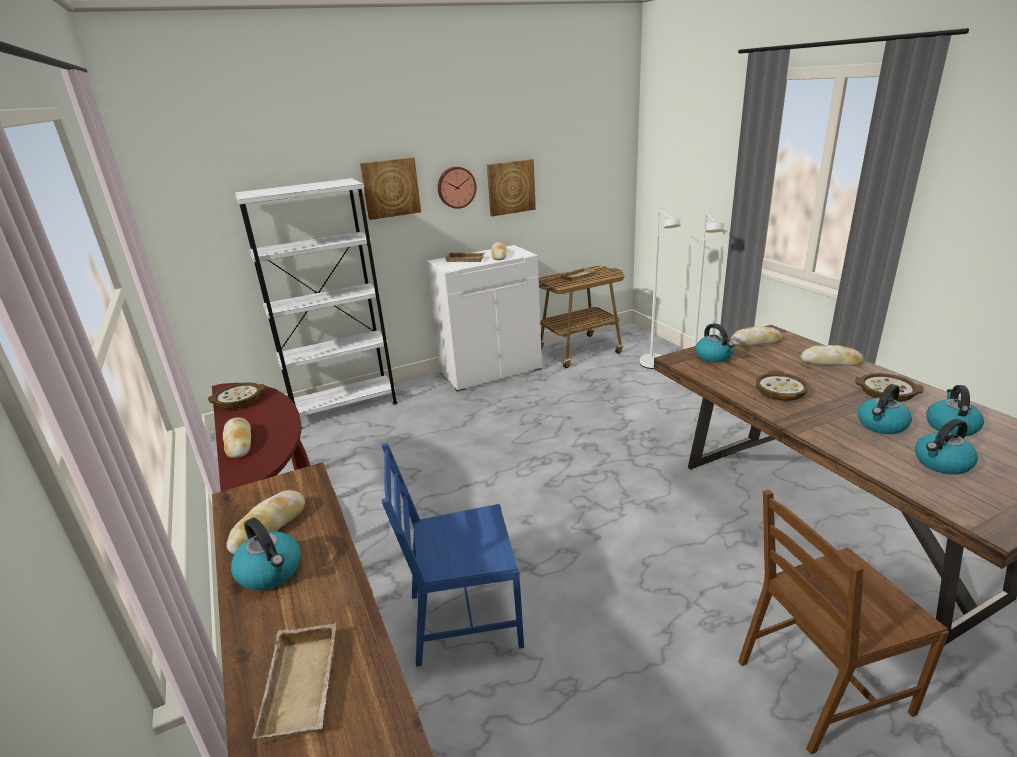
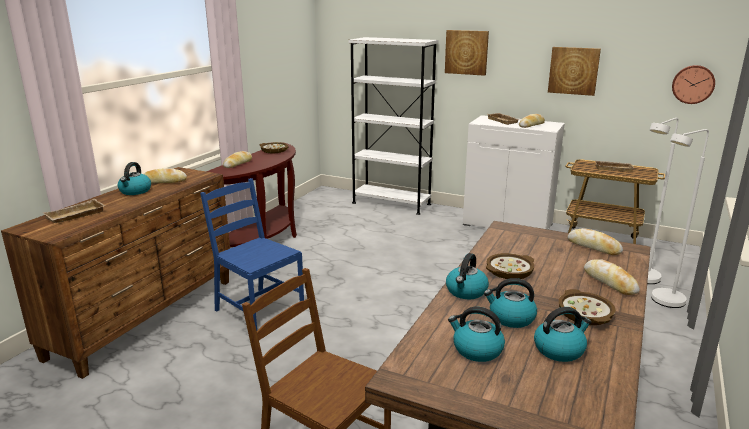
camera: 50 degrees right, 5 degrees down
wall clock [438,167,477,209] -> wall clock moved to [672,65,715,104]
kettle [696,323,734,362] -> kettle moved to [446,253,489,299]

